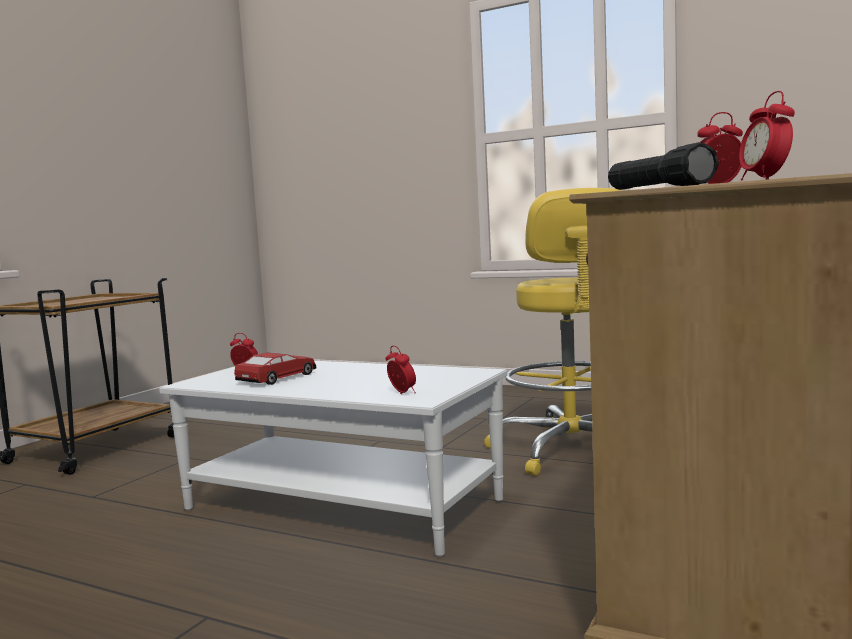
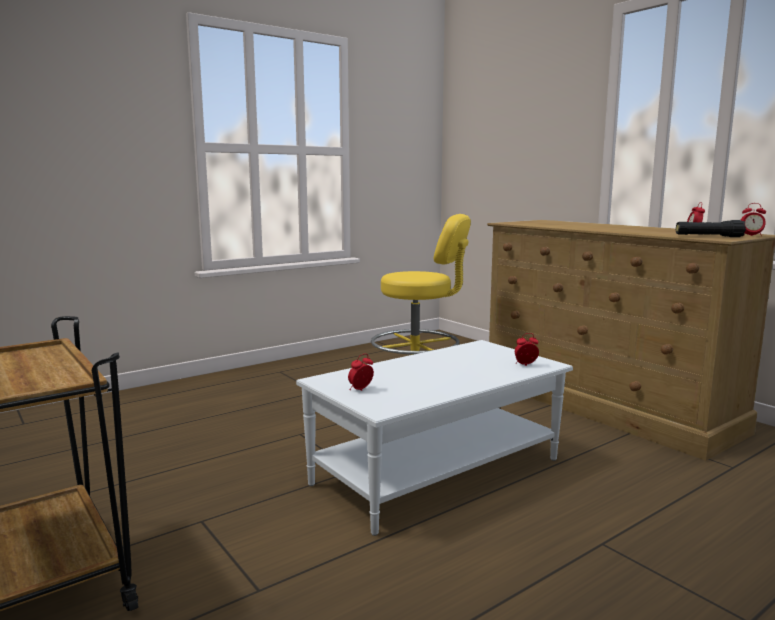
camera: 65 degrees left, 5 degrees up
toy car [234,352,316,385] -> none

